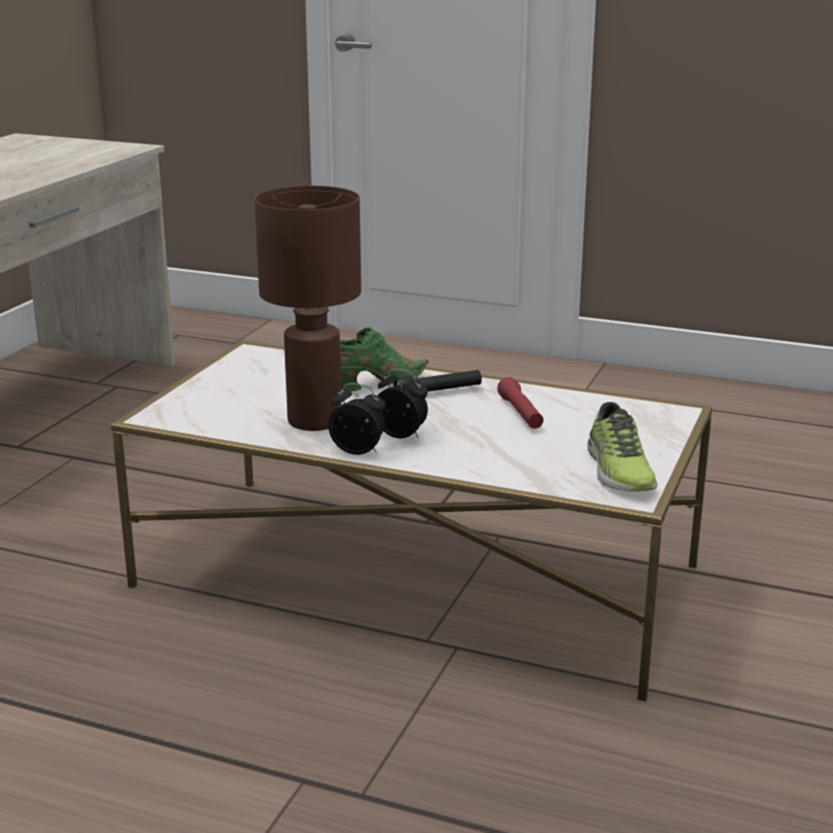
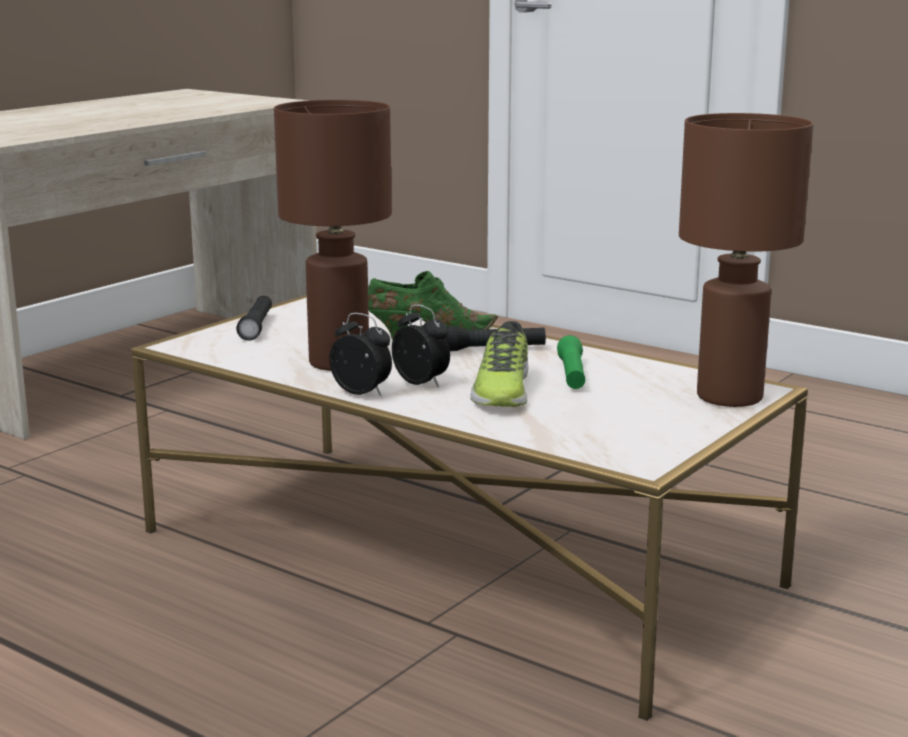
camera: 15 degrees right, 5 degrees down
red flashlight [497,377,544,429] -> green flashlight [557,335,585,389]
shoe [588,402,657,492] -> shoe moved to [470,321,529,407]
none -> black flashlight [236,296,272,341]
none -> brown table lamp [679,113,813,407]

